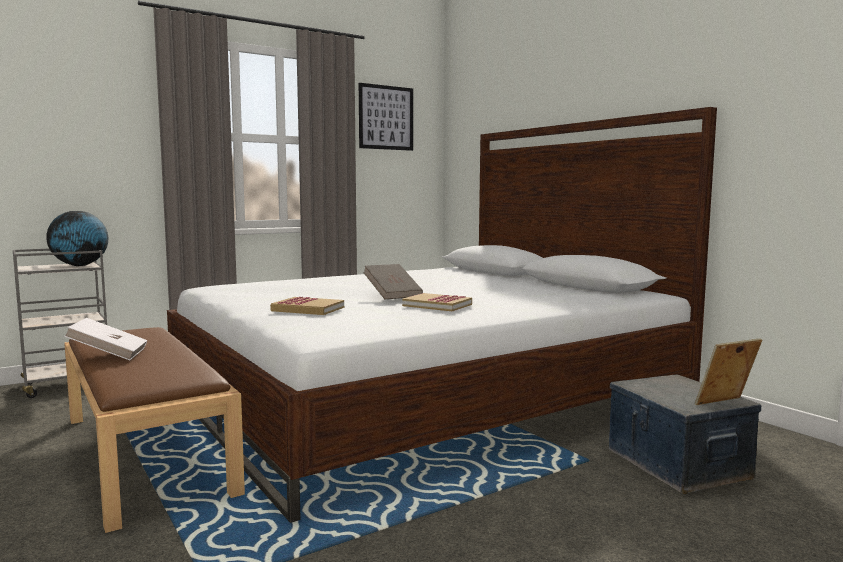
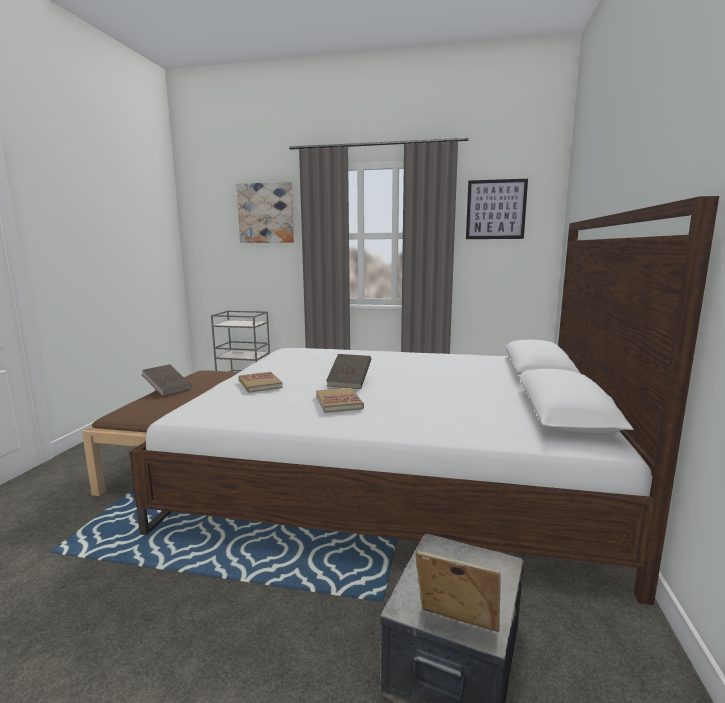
camera: 45 degrees right, 5 degrees up
globe [46,211,108,266] -> none
white book [64,318,147,360] -> brown book [142,364,192,396]
none -> picture [236,182,294,243]

